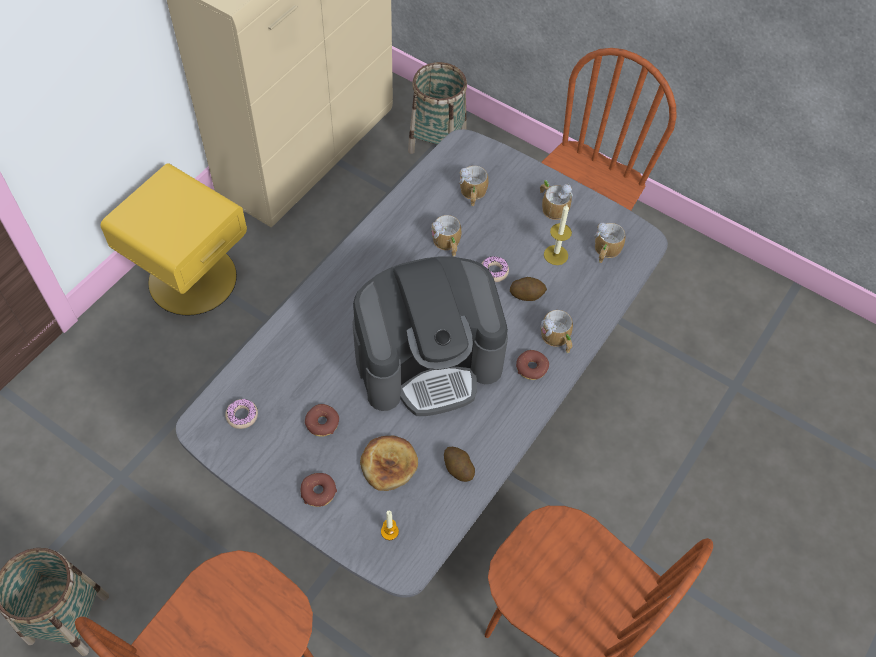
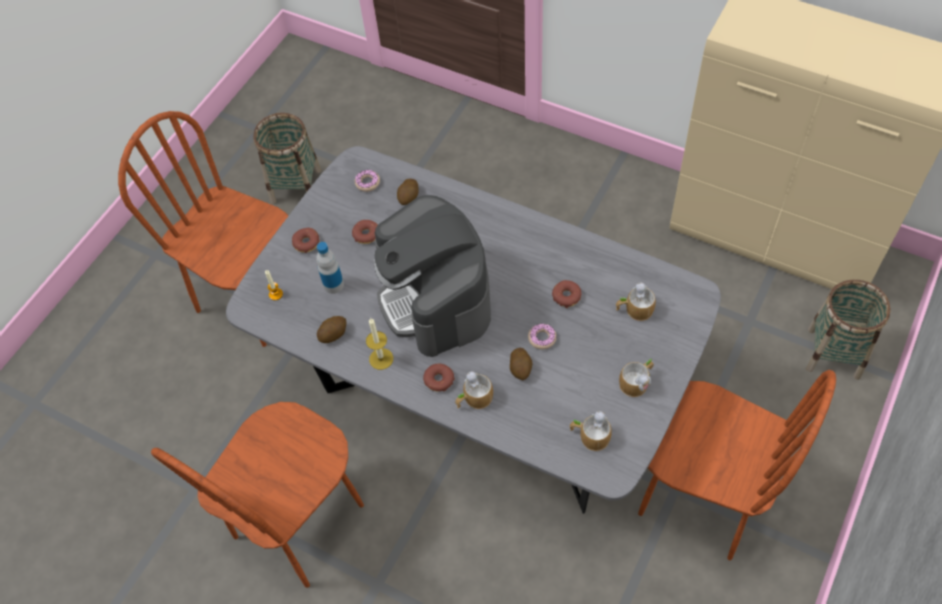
camera: 90 degrees right, 0 degrees up
yellow nightstand [101,163,247,315] -> none
bread [360,436,418,491] -> bottle [316,242,344,294]
mug [431,215,461,257] -> donut [552,280,581,308]
candle [544,205,572,265] -> candle moved to [366,318,393,370]
none -> potato [397,179,419,205]

